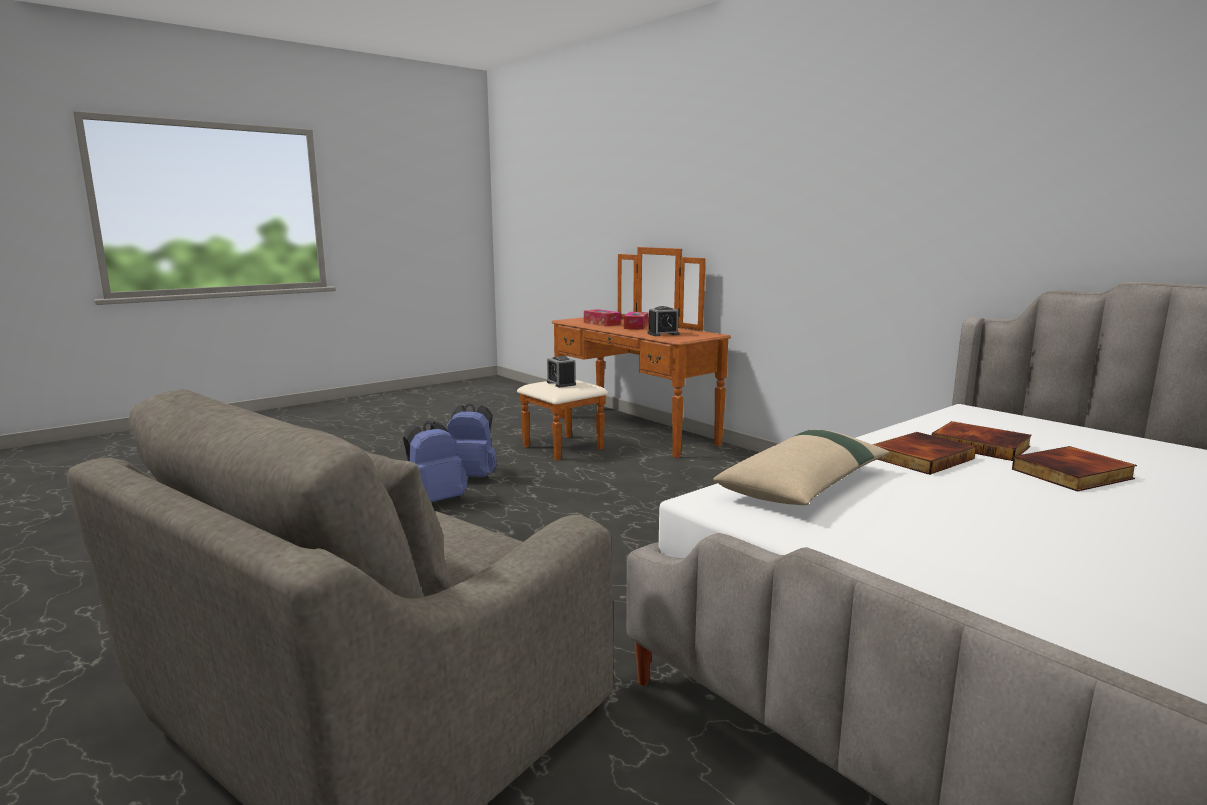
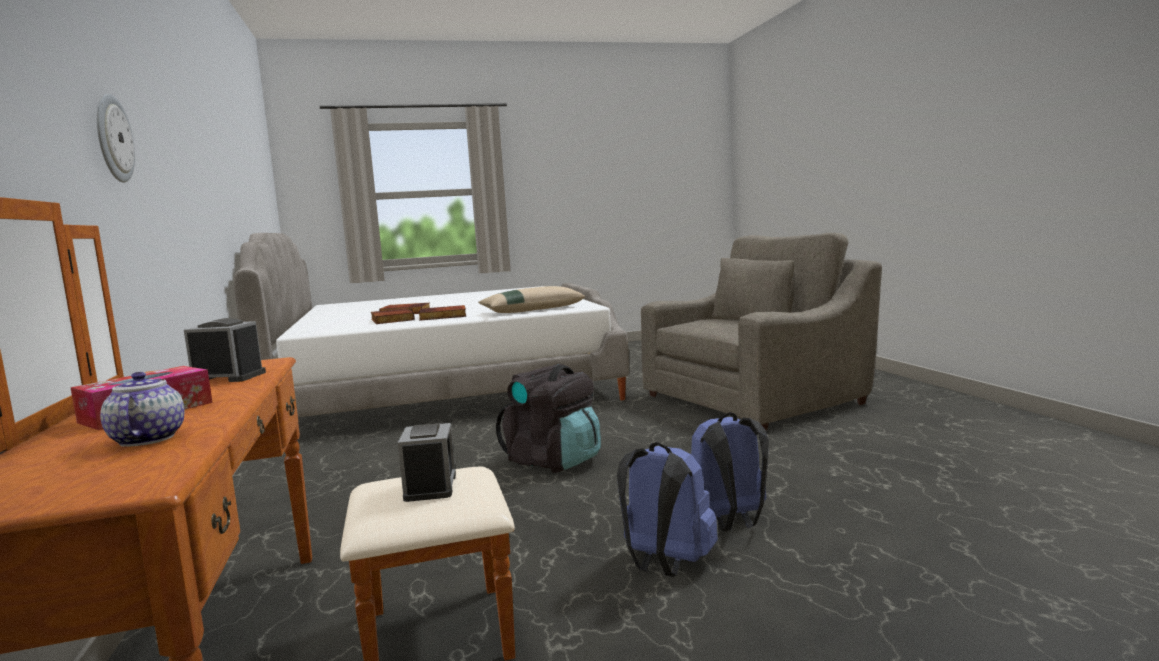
camera: 155 degrees left, 5 degrees down
tissue box [584,309,621,326] -> teapot [100,372,184,447]
none -> wall clock [97,94,135,182]
none -> black backpack [496,364,601,473]

